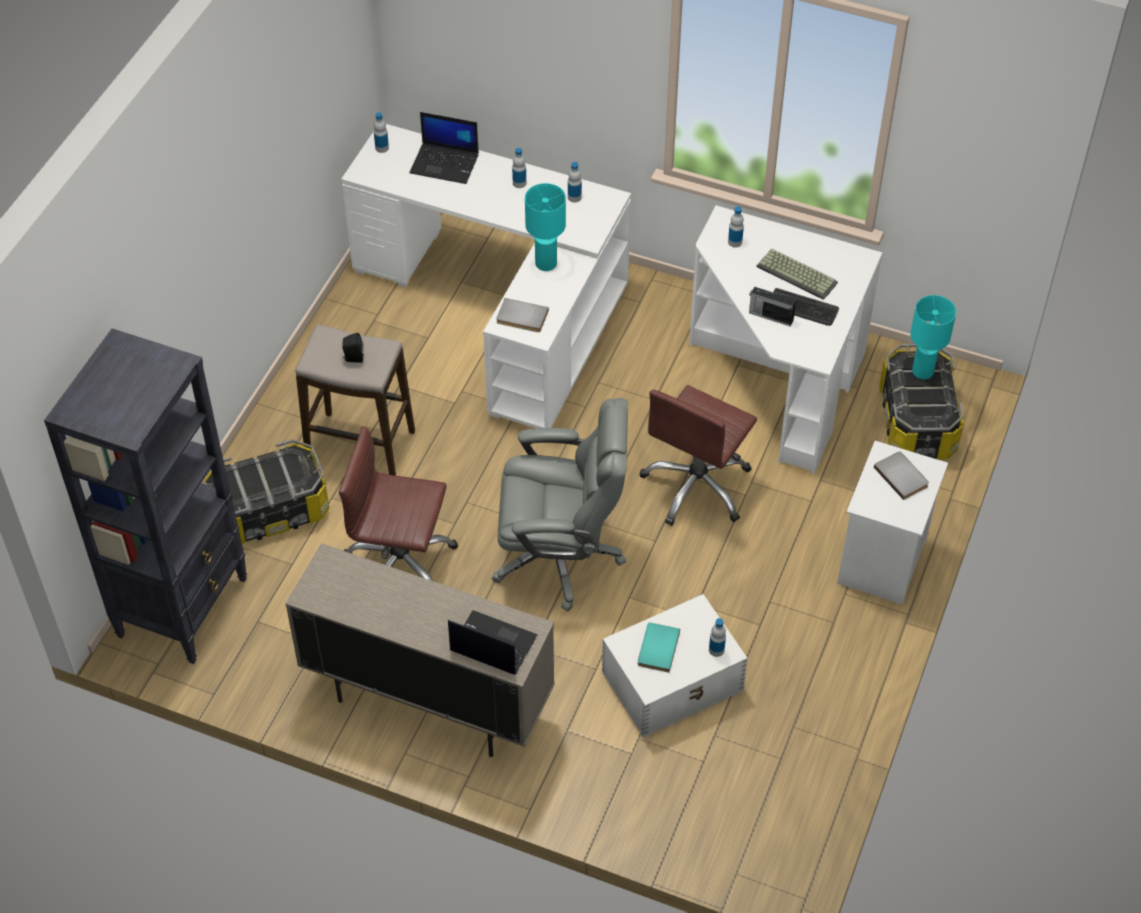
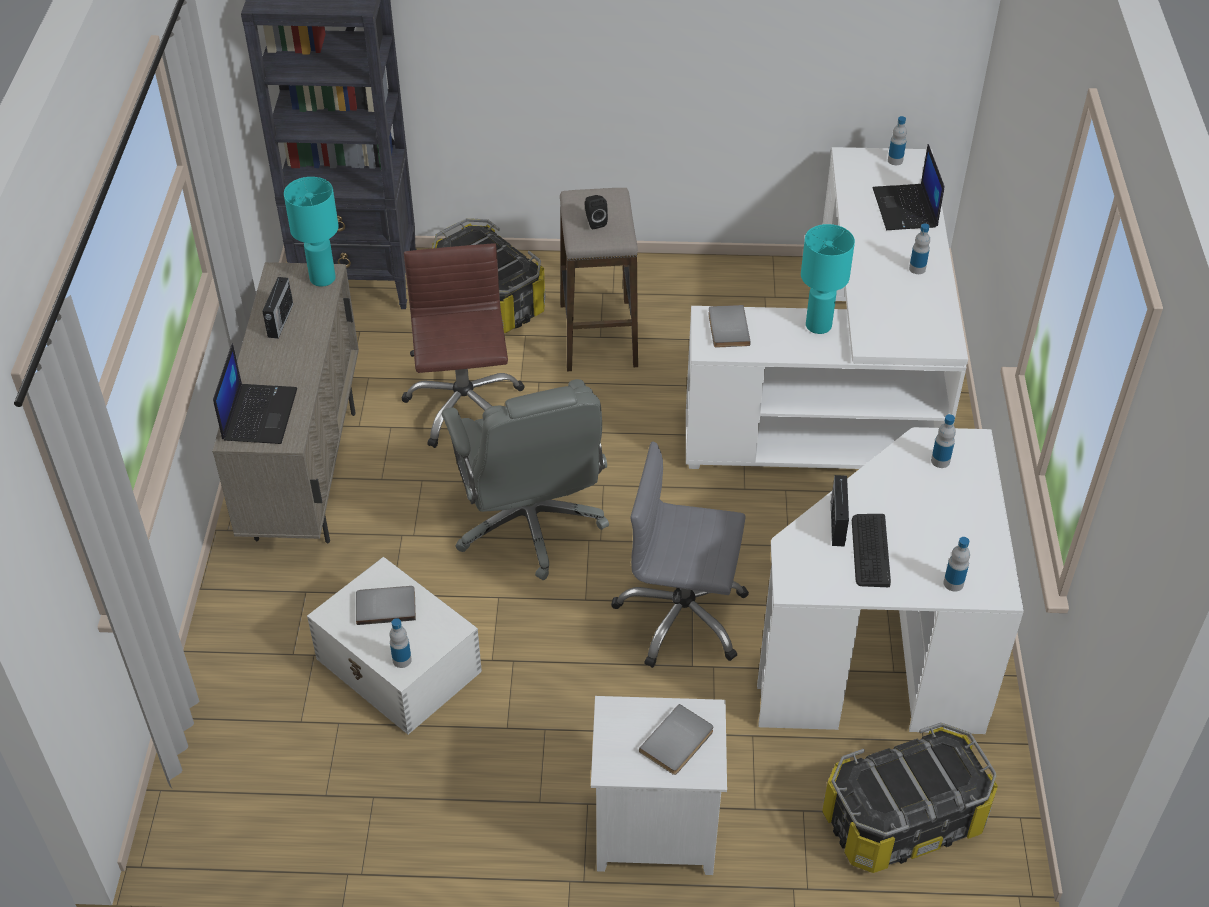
camera: 70 degrees right, 5 degrees down
bottle [568,162,582,203] -> bottle moved to [943,537,970,592]
turquoise book [638,623,680,673] -> grey book [356,586,416,625]
brown office chair [639,385,757,526] -> grey office chair [611,441,749,668]
keyboard [757,249,838,300] -> none
turquoise table lamp [910,295,956,379] -> turquoise table lamp moved to [284,177,339,287]
none -> radio [262,276,293,339]

